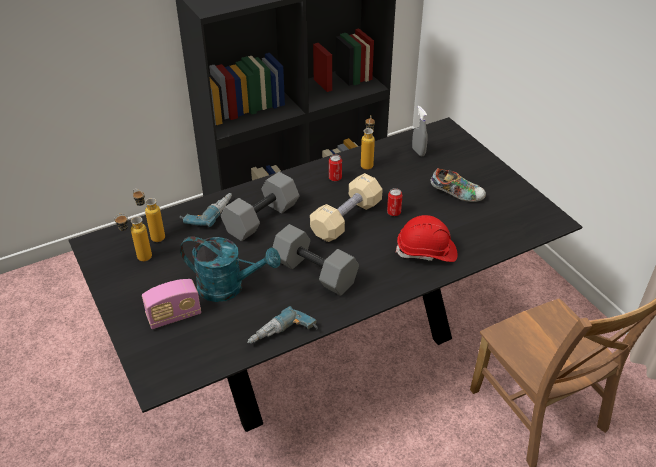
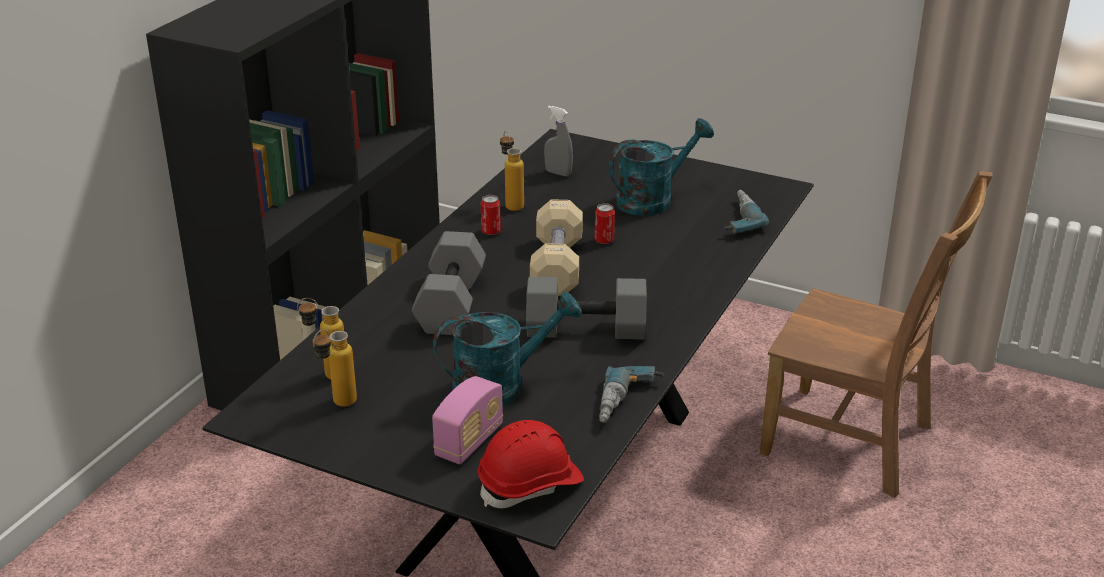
camera: 35 degrees left, 10 degrees down
power drill [180,193,232,227] -> power drill moved to [724,190,769,233]
red hard hat [396,215,457,262] -> red hard hat moved to [478,420,584,508]
shoe [430,168,486,202] -> turquoise watering can [609,118,714,216]

